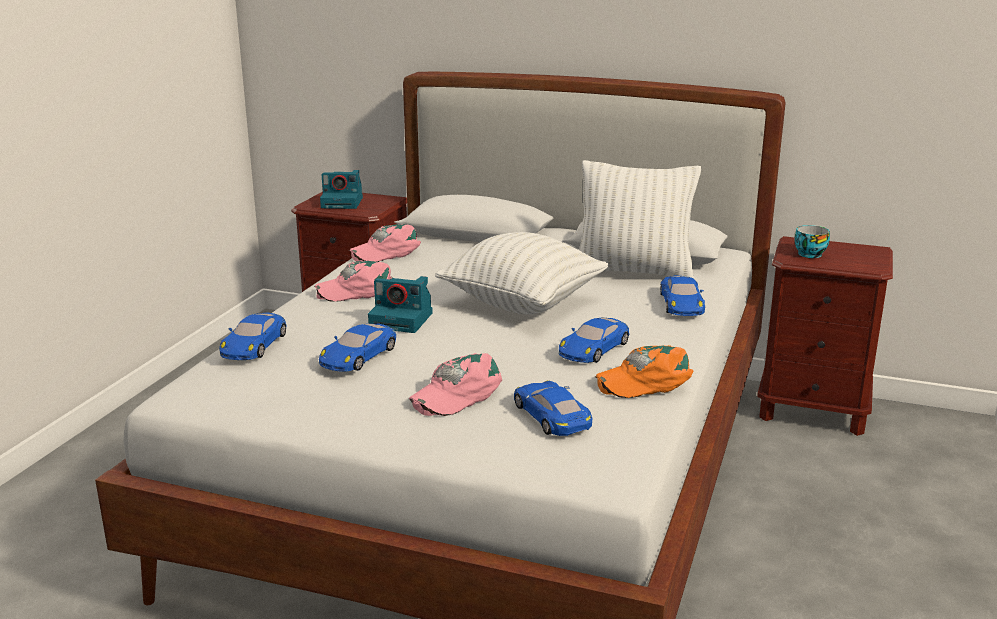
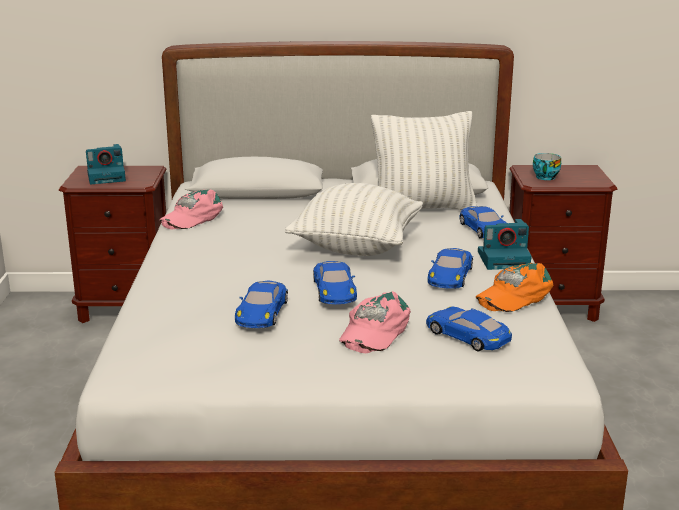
camera: 20 degrees left, 0 degrees up
blue toy car [219,312,287,360] -> blue toy car moved to [313,261,357,304]
pink cap [314,261,392,302] -> none
camera [368,276,433,333] -> camera moved to [478,219,532,270]

